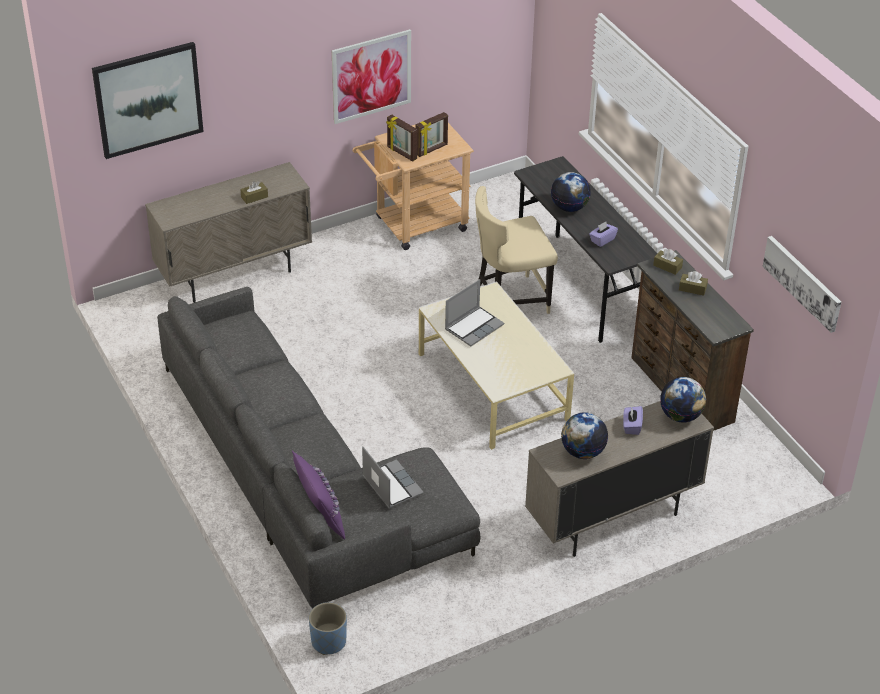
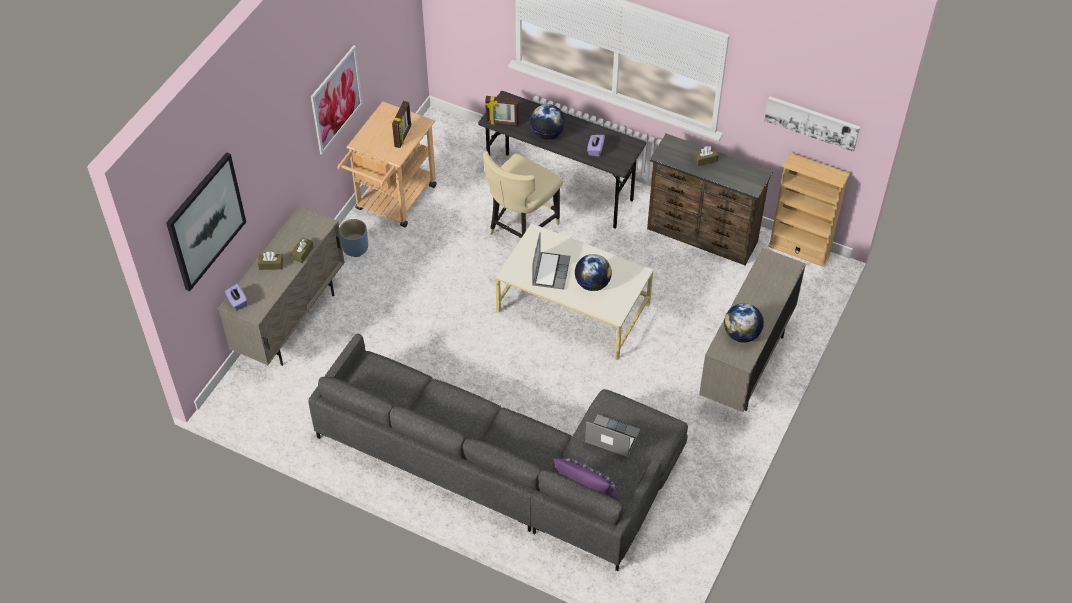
camera: 35 degrees left, 10 degrees up
blue planter [309,602,347,655] -> blue planter moved to [339,219,368,257]
picture frame [386,114,417,162] -> picture frame moved to [485,96,519,127]
purple tissue box [623,406,643,435] -> purple tissue box moved to [225,283,248,311]
brown tissue box [653,249,683,275] -> brown tissue box moved to [258,252,283,270]
globe [660,377,706,423] -> globe moved to [575,254,612,291]
none -> beige bookcase [768,153,850,267]

